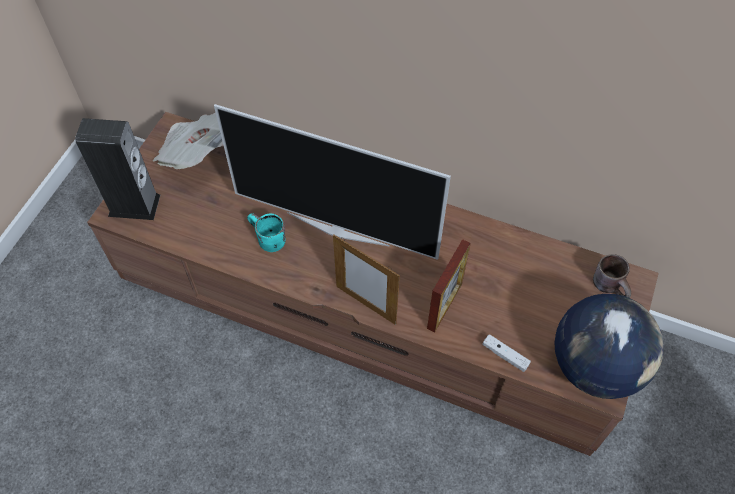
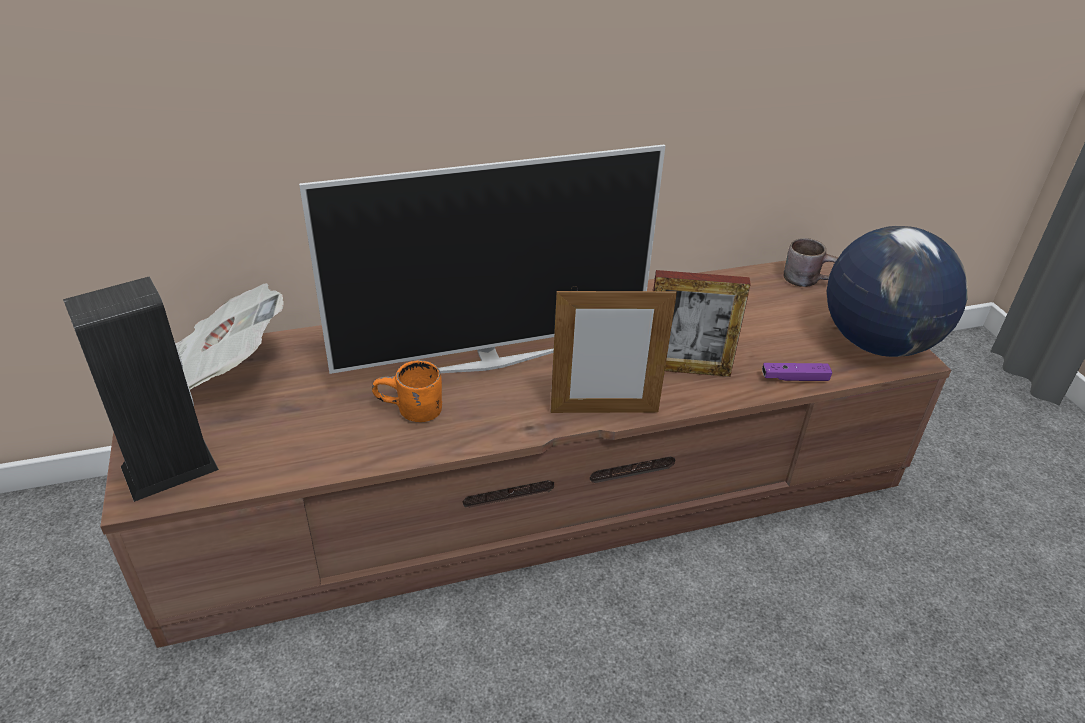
camera: 40 degrees left, 20 degrees down
turquoise mug [247,213,286,252] -> orange mug [372,360,442,422]
picture frame [427,239,471,333] -> picture frame turned 105 degrees clockwise [653,270,751,377]
white game controller [483,334,531,372] -> purple game controller [762,363,832,381]

